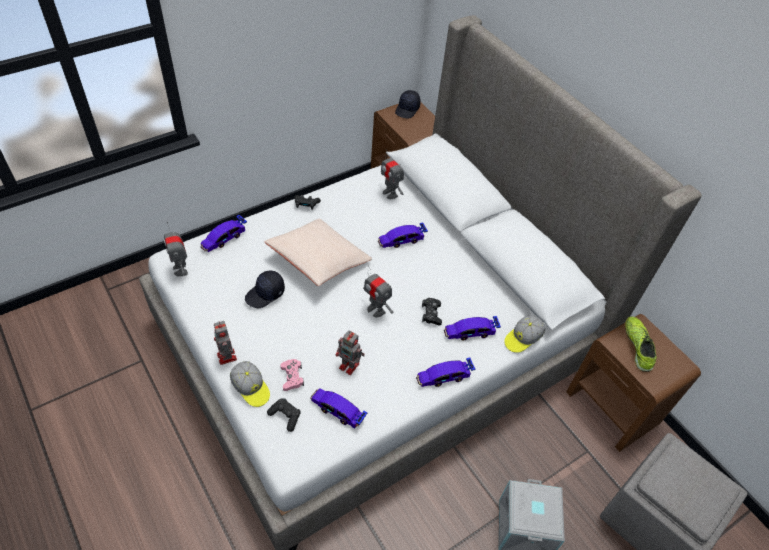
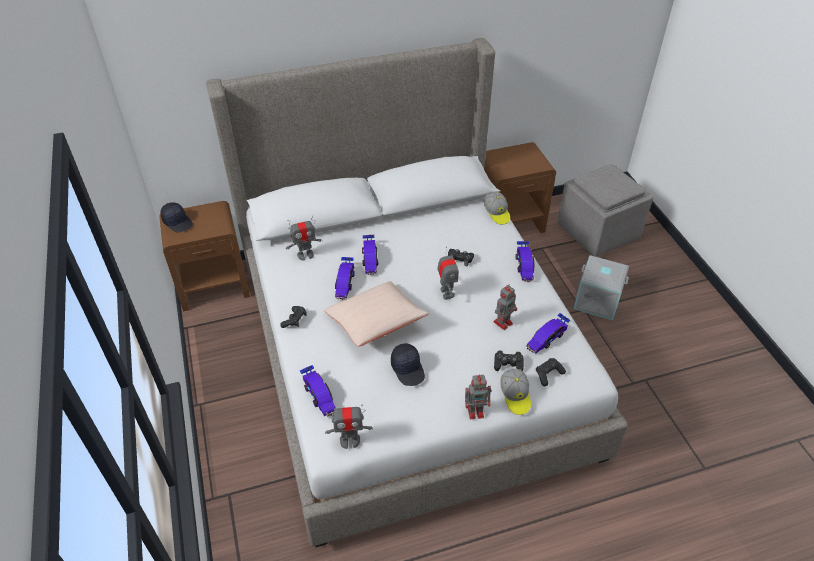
camera: 70 degrees left, 5 degrees down
cap [230,361,270,407] -> cap turned 105 degrees clockwise [500,369,531,415]
pink game controller [280,359,304,391] -> black game controller [494,351,524,371]
toy robot [363,266,393,317] -> toy robot turned 75 degrees counterclockwise [437,247,459,300]
toy car [444,316,501,341] -> toy car moved to [335,257,355,299]
shoe [625,316,657,372] -> none

